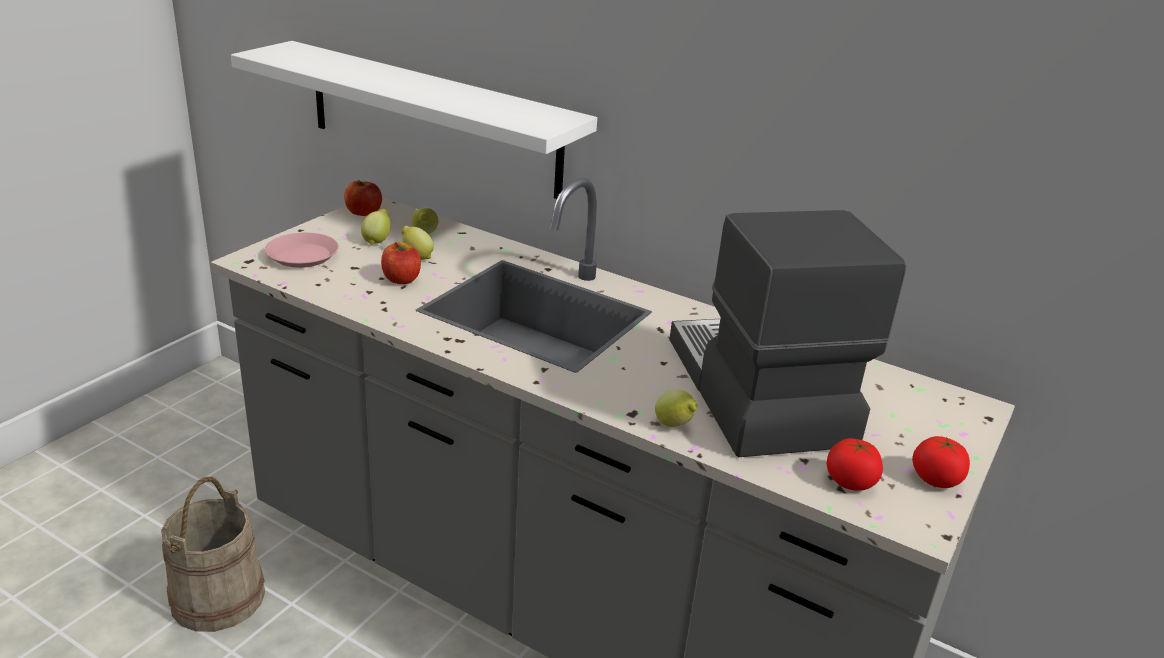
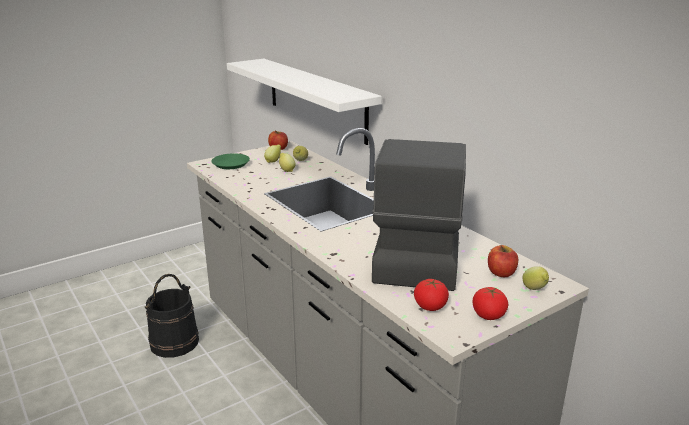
camera: 25 degrees right, 5 degrees down
beige bucket [161,477,265,632] -> black bucket [145,274,199,358]
pink plate [265,233,339,268] -> green plate [211,153,250,169]
apple [381,242,421,284] -> apple moved to [488,245,519,277]
lemon [655,390,698,427] -> lemon moved to [522,266,549,290]

